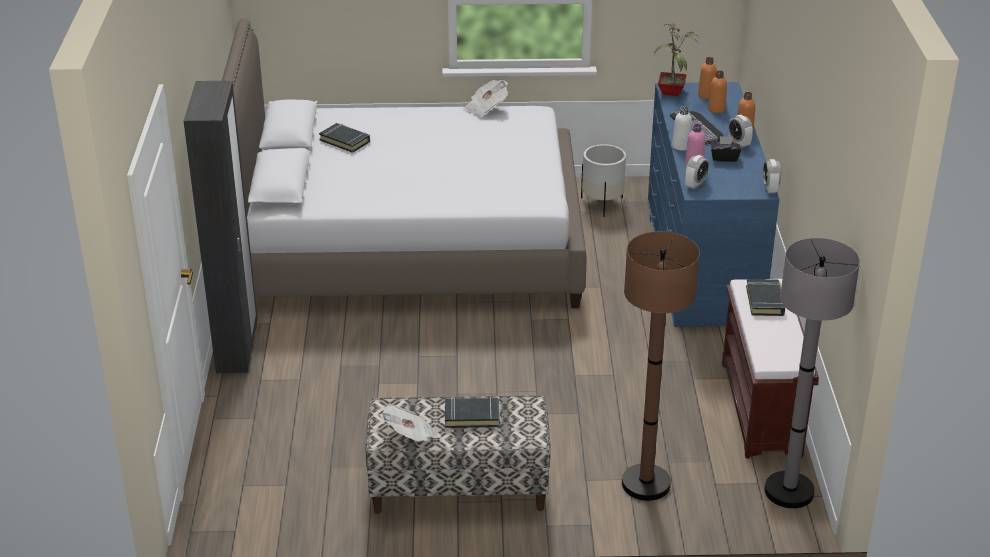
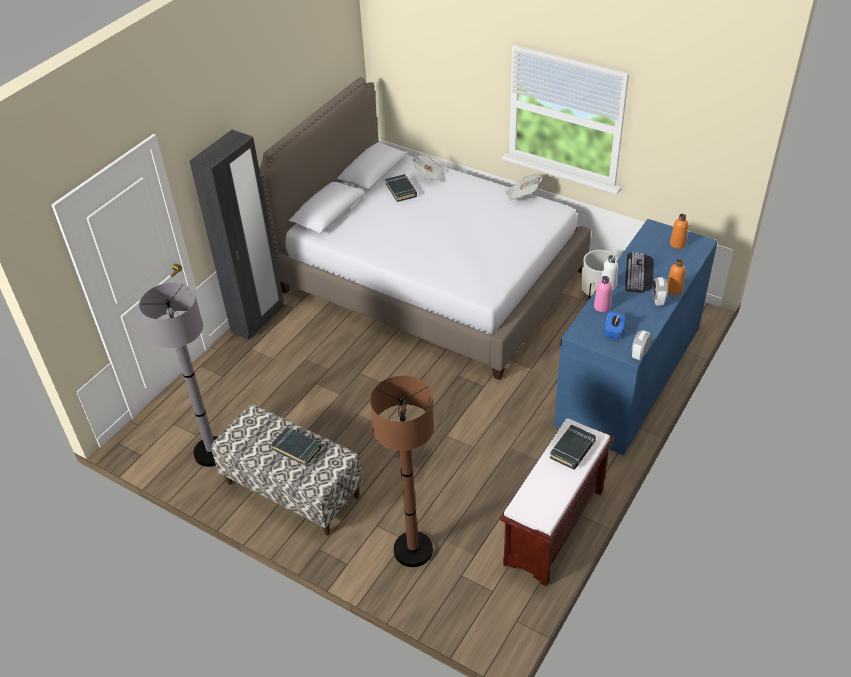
camera: 35 degrees right, 10 degrees up
newspaper [380,405,441,442] -> newspaper moved to [412,155,446,182]
potted plant [654,23,699,96] -> none
alarm clock [685,155,709,189] -> none
orange bottle [708,71,727,113] -> none
black tissue box [710,136,741,162] -> none
grey floor lamp [765,238,860,508] -> grey floor lamp moved to [139,282,218,467]
none -> blue tissue box [605,311,625,339]

